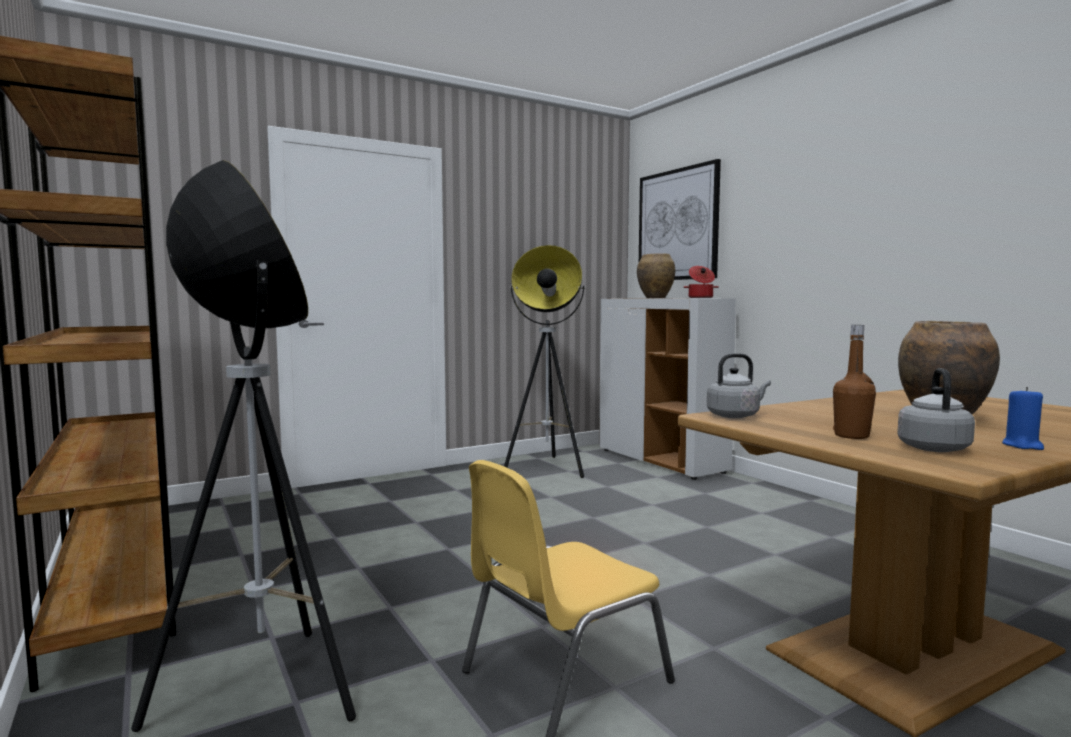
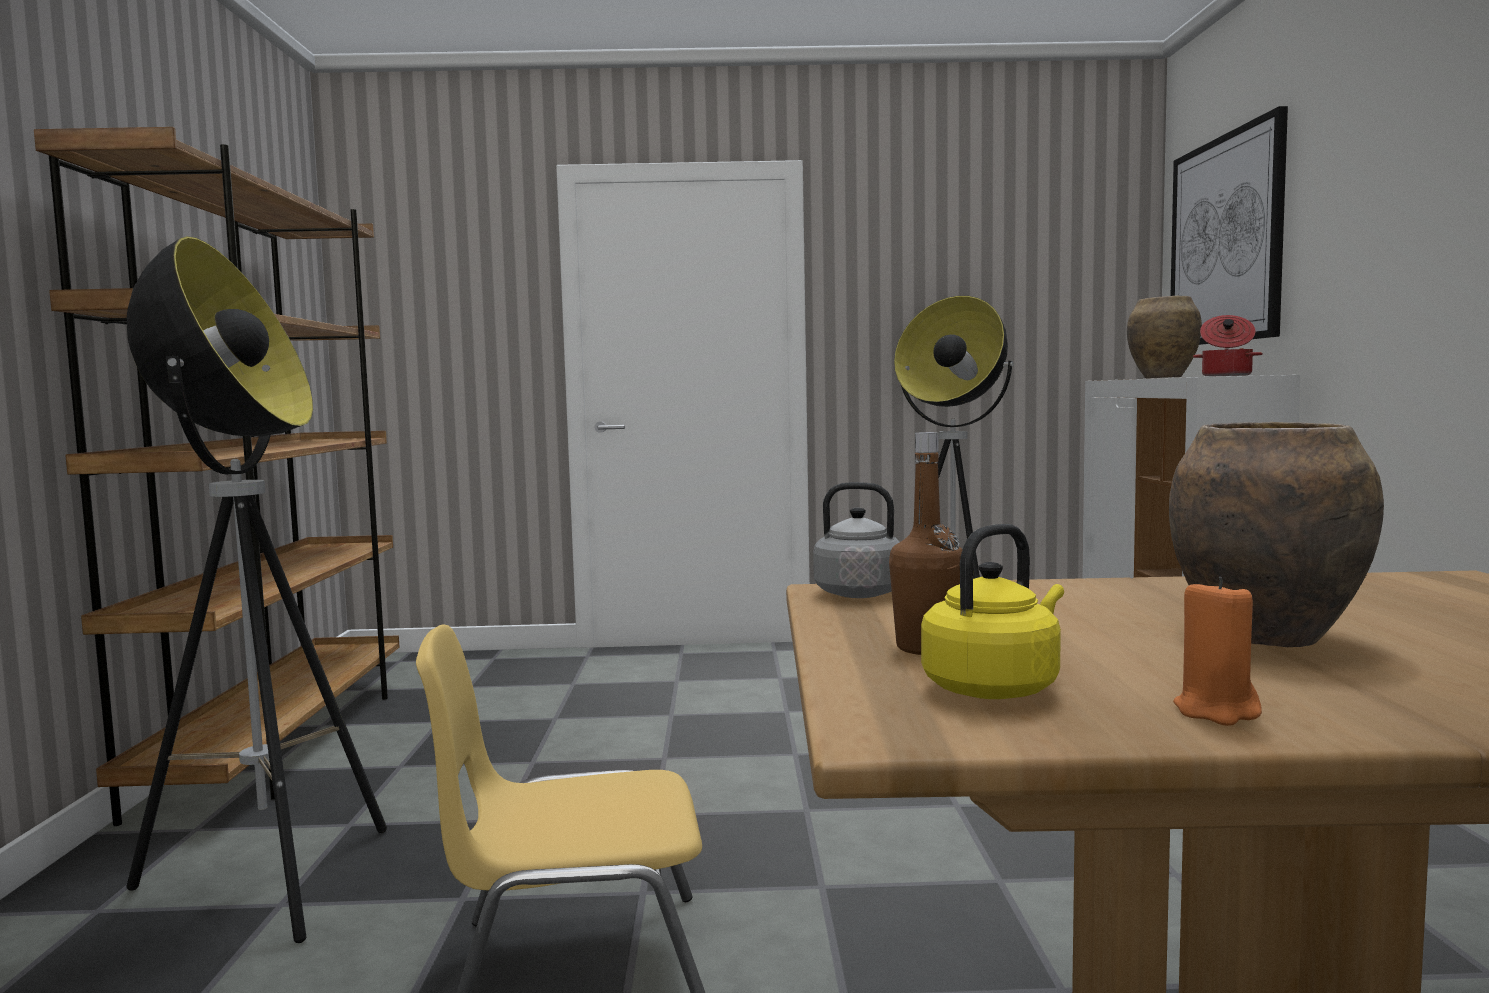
camera: 30 degrees right, 0 degrees up
grey kettle [897,368,975,452] -> yellow kettle [921,524,1064,699]
blue candle [1002,387,1044,450] -> orange candle [1173,577,1262,726]

